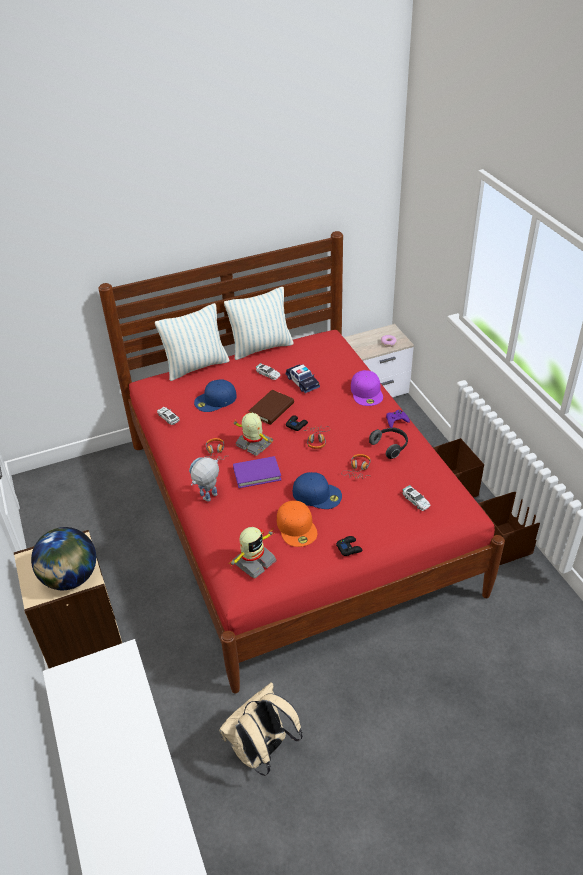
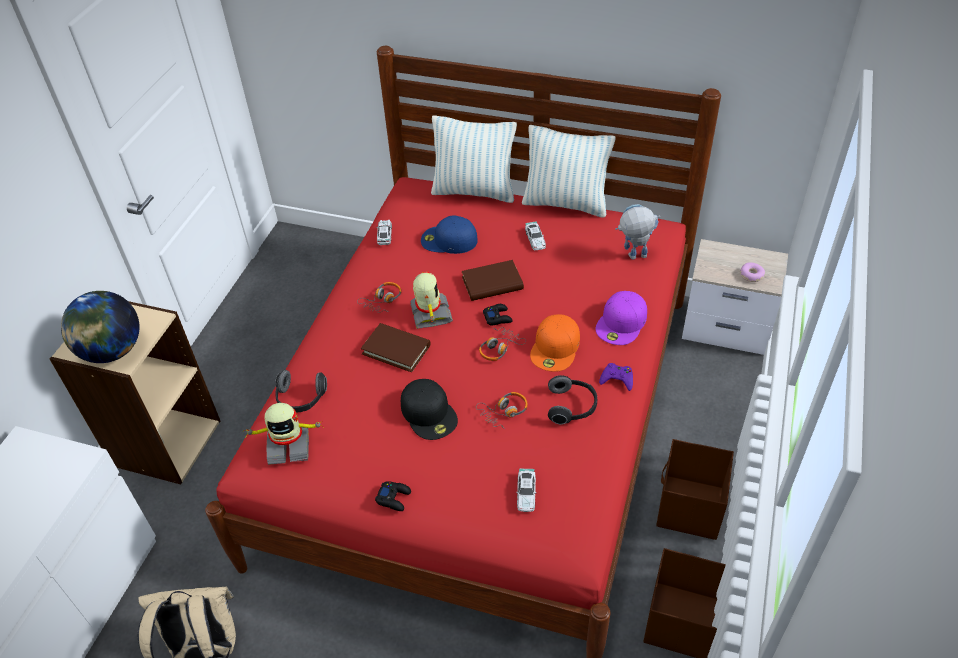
camera: 40 degrees right, 5 degrees up
toy robot [189,457,219,502] -> toy robot moved to [615,204,660,260]
purple book [233,456,281,488] -> brown book [361,323,431,372]
orange cap [277,501,317,547] -> orange cap moved to [530,314,580,372]
toy car [285,364,320,393] -> none
blue cap [293,472,342,509] -> black cap [401,379,458,440]
none -> headphones [275,370,327,412]

